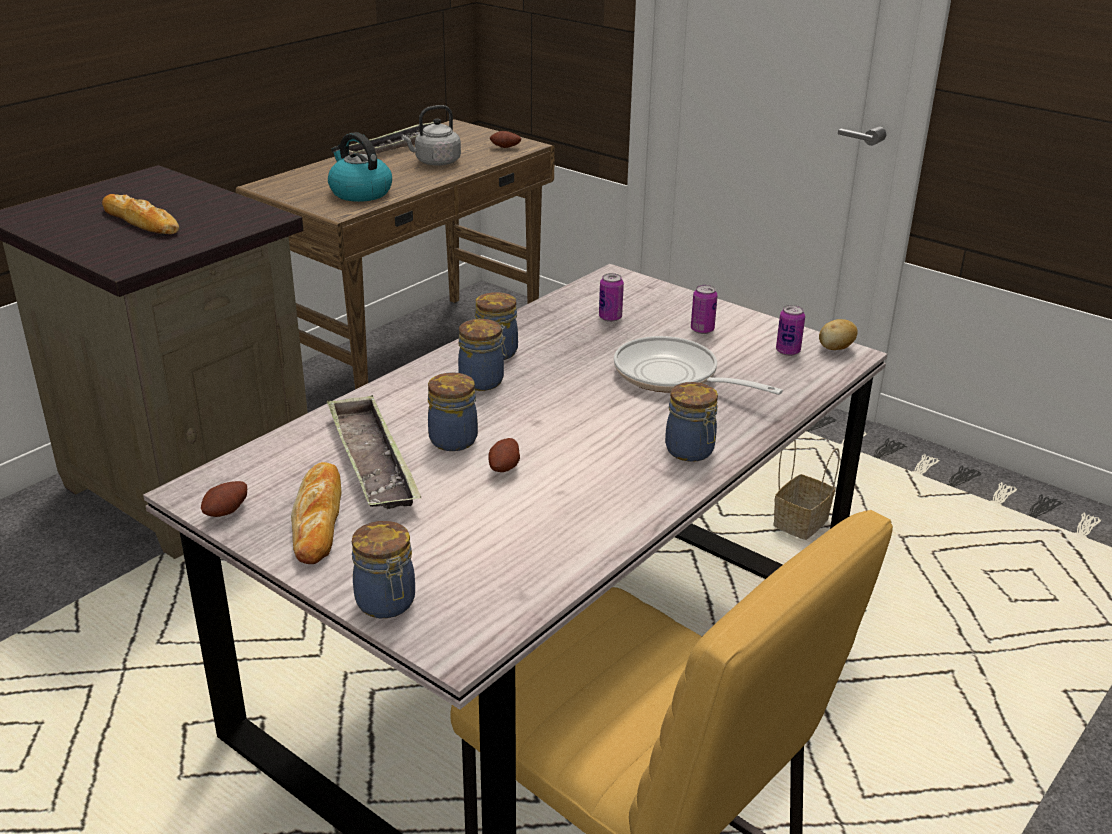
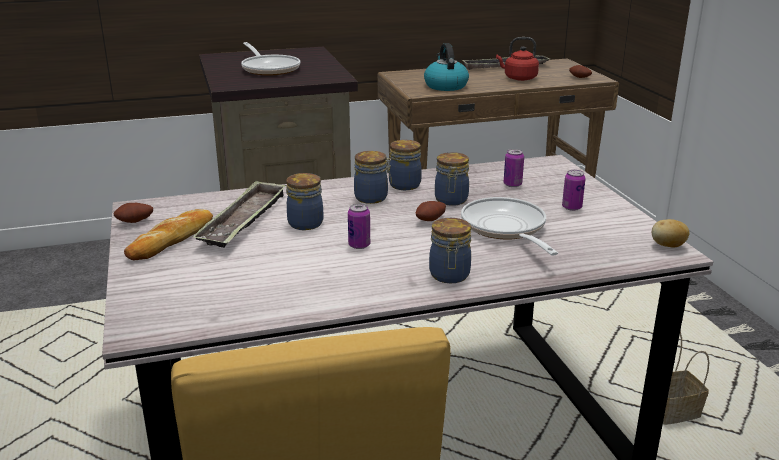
camera: 35 degrees right, 5 degrees down
bread [102,194,179,234] -> frying pan [241,42,300,76]
jar [352,521,415,618] -> jar moved to [435,152,469,206]
grey kettle [401,105,461,166] -> red kettle [496,37,539,81]
potato [488,438,520,472] -> potato moved to [416,201,446,221]
can [776,305,805,356] -> can moved to [348,204,370,249]

